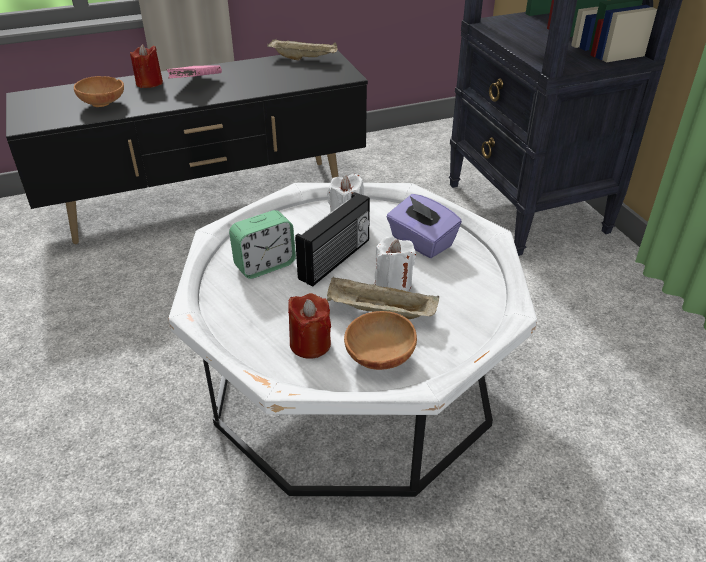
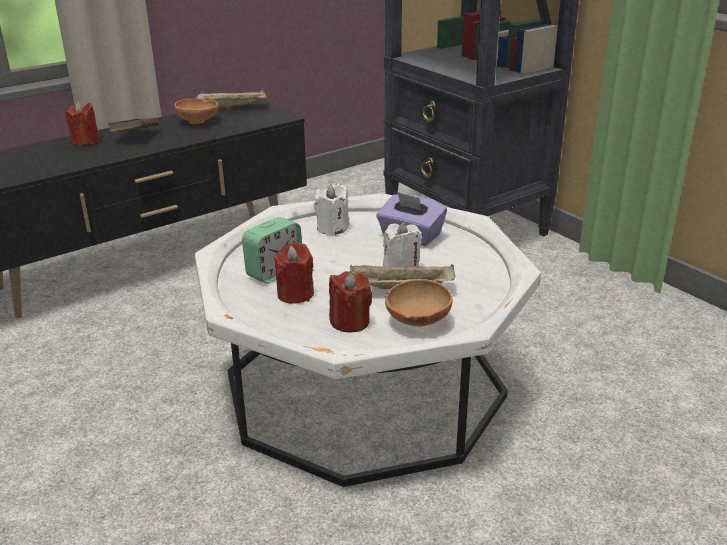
camera: 15 degrees left, 10 degrees down
brown bowl [74,76,124,107] -> brown bowl moved to [174,99,219,124]
pink book [166,65,222,78] -> brown book [107,118,159,132]
radio [295,192,370,287] -> none
none -> red candle [274,242,314,304]

